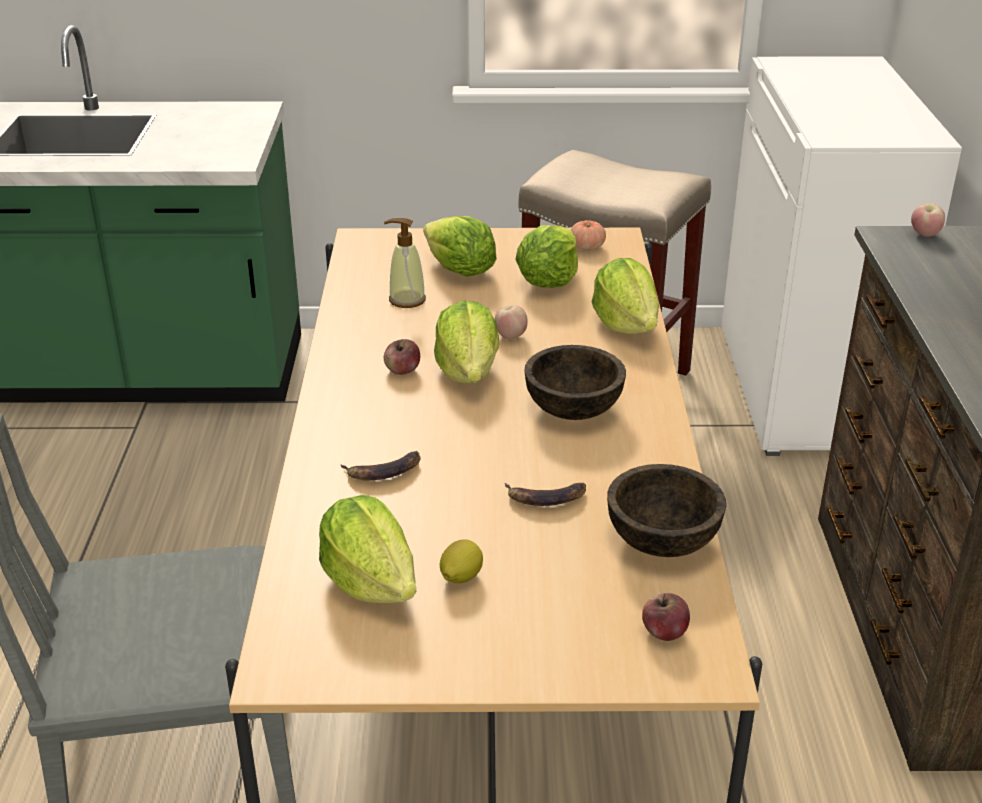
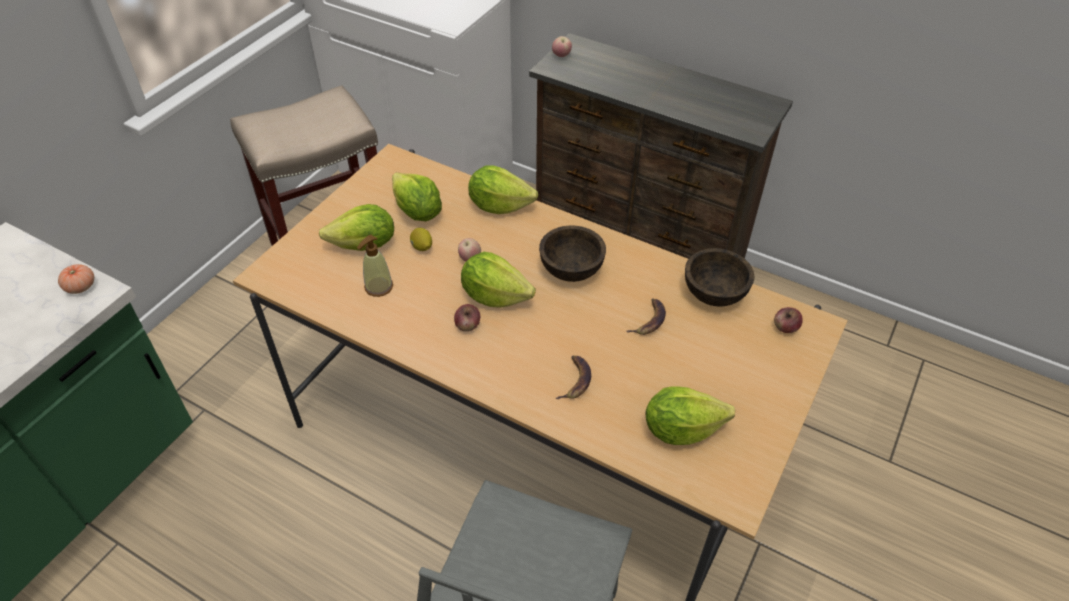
camera: 60 degrees left, 15 degrees up
lemon [440,539,483,583] -> lemon moved to [410,228,432,251]
tomato [571,220,606,250] -> tomato moved to [58,264,94,294]

